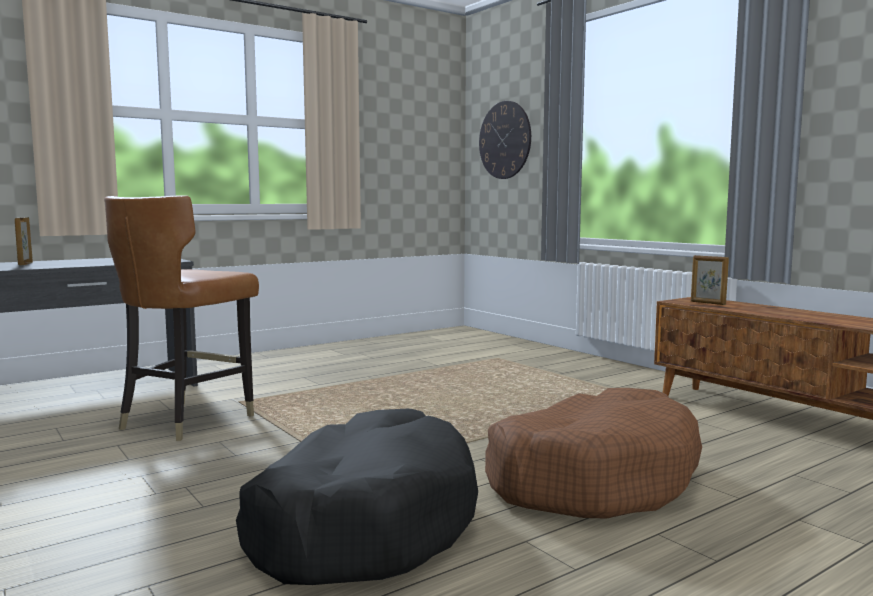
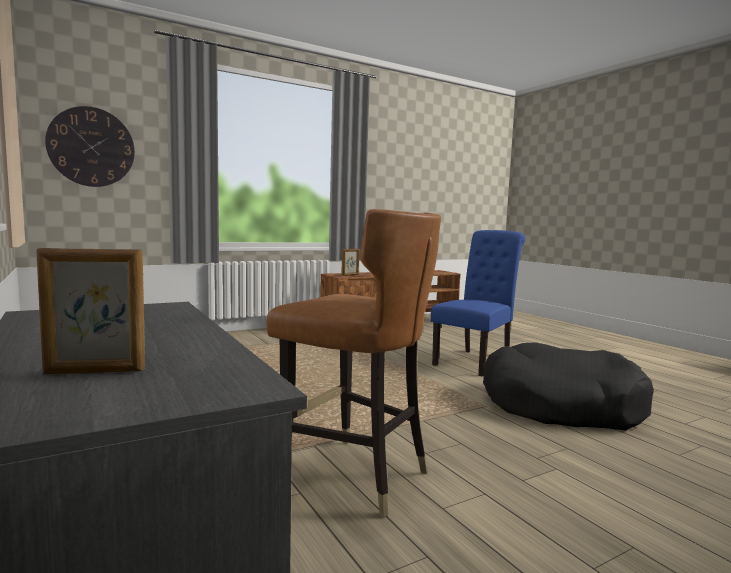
camera: 85 degrees left, 0 degrees up
brown dog bed [485,388,702,519] -> blue chair [431,230,525,377]

